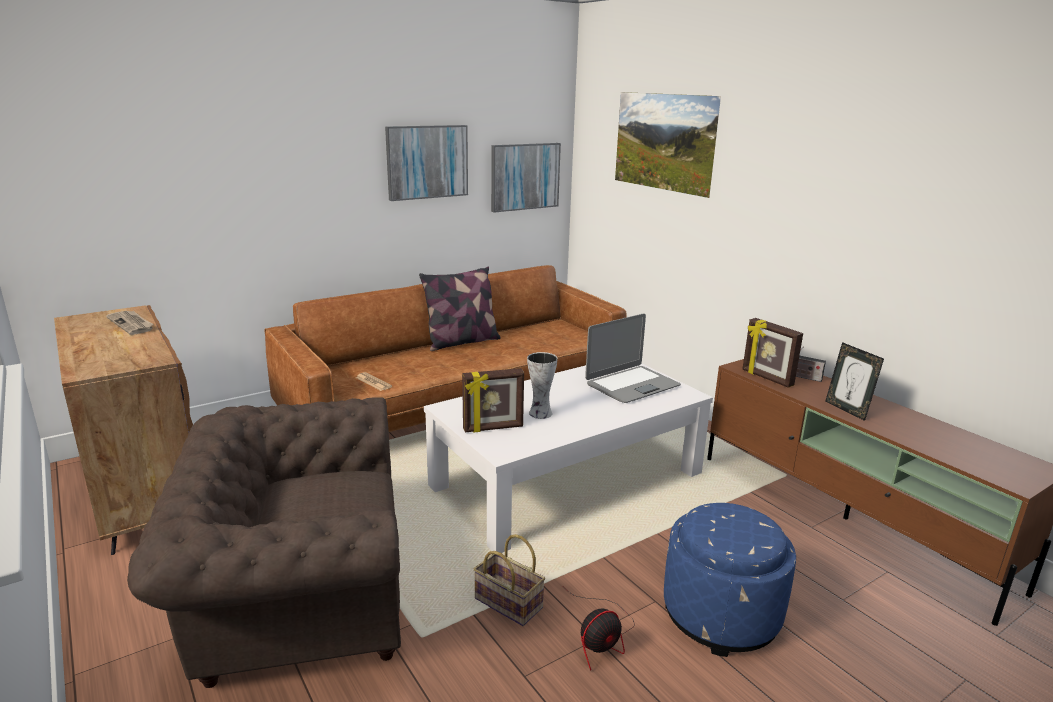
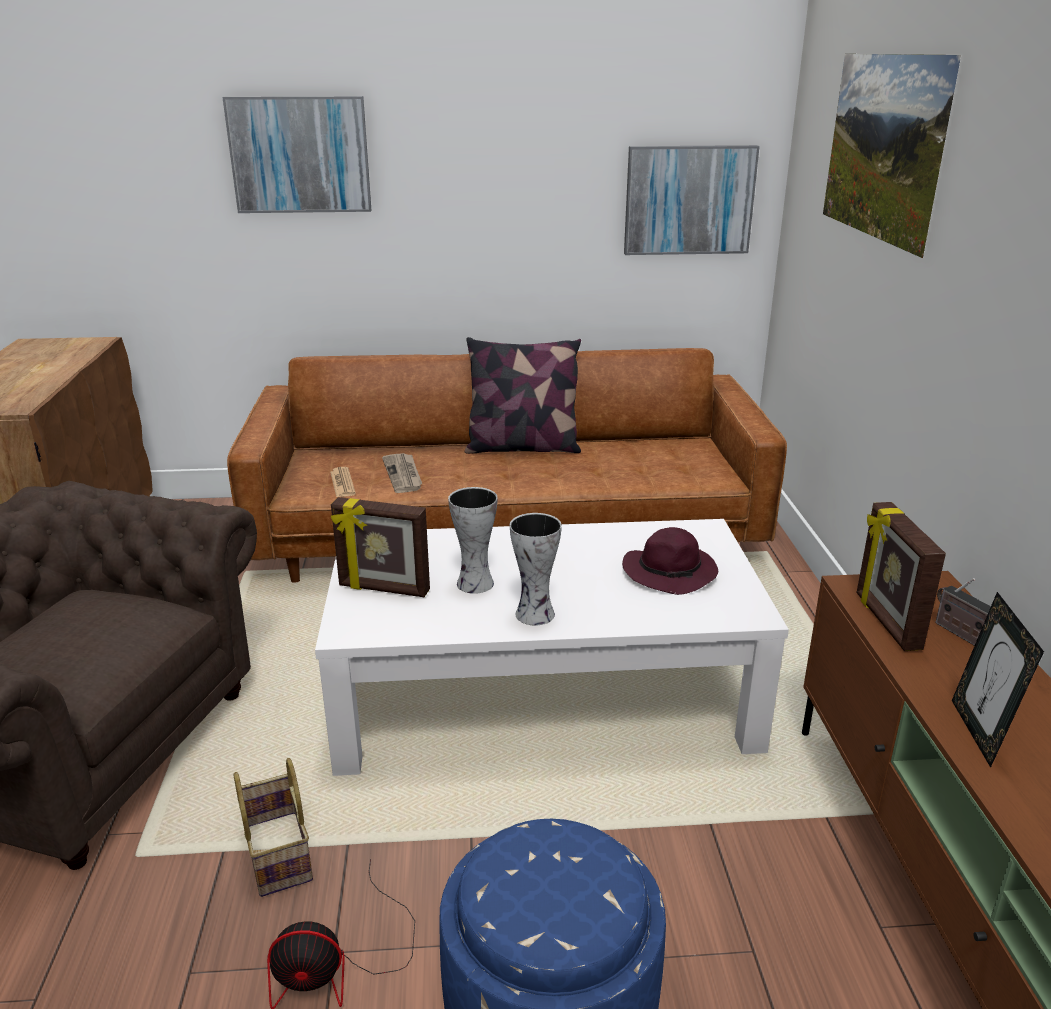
camera: 30 degrees right, 5 degrees up
newspaper [106,311,154,335] -> newspaper moved to [382,453,422,493]
picture [385,125,468,201] -> picture moved to [222,96,371,213]
laptop [585,314,681,403] -> purple hat [622,527,718,595]
none -> vase [510,513,562,625]

